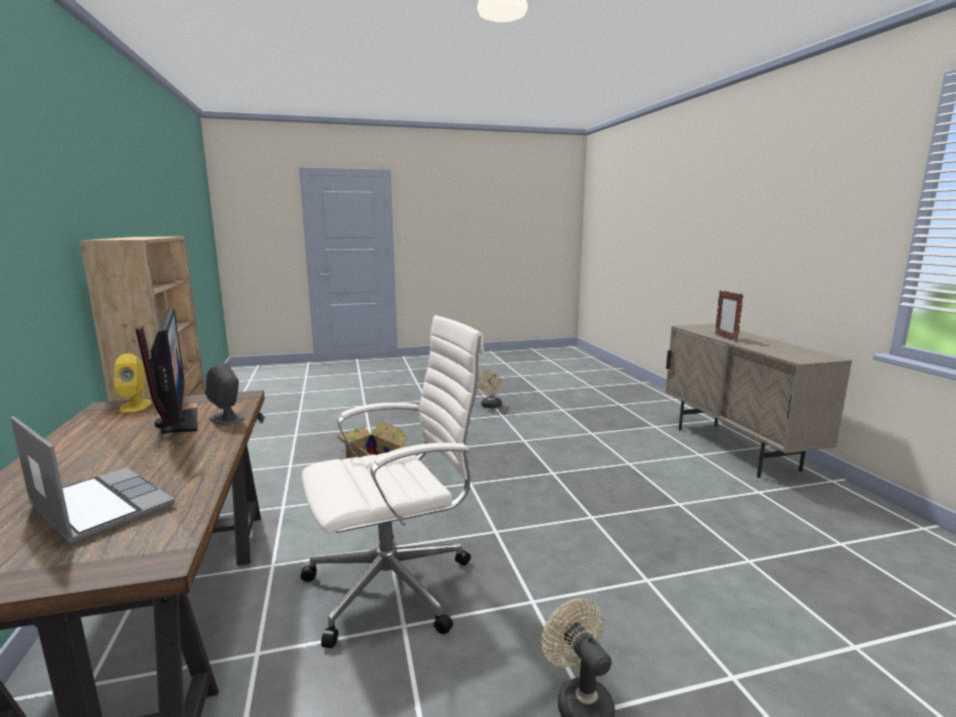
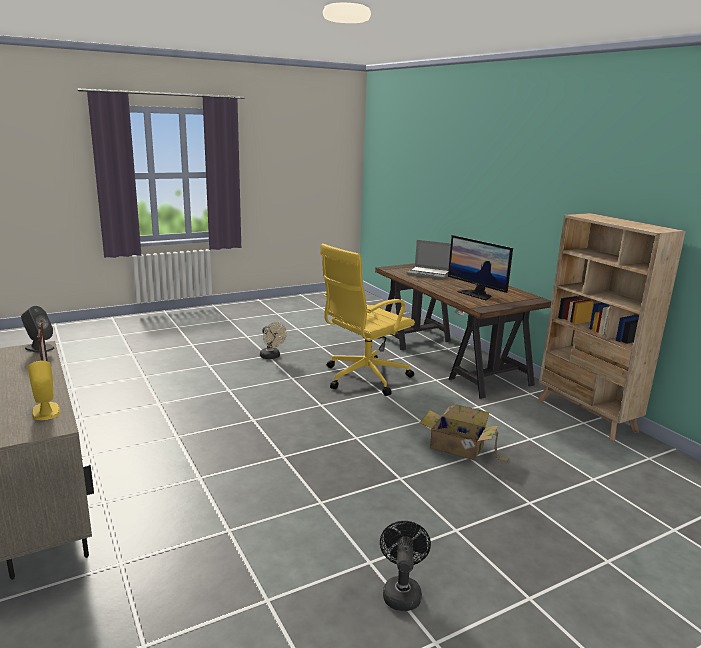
camera: 165 degrees right, 5 degrees up
yellow speaker [114,354,152,412] -> yellow speaker moved to [28,361,60,420]
grey speaker [205,363,245,425] -> grey speaker moved to [21,306,54,353]
white office chair [301,315,484,648] -> yellow office chair [320,243,415,396]
beige fan [477,369,502,408] -> black fan [380,521,431,611]

